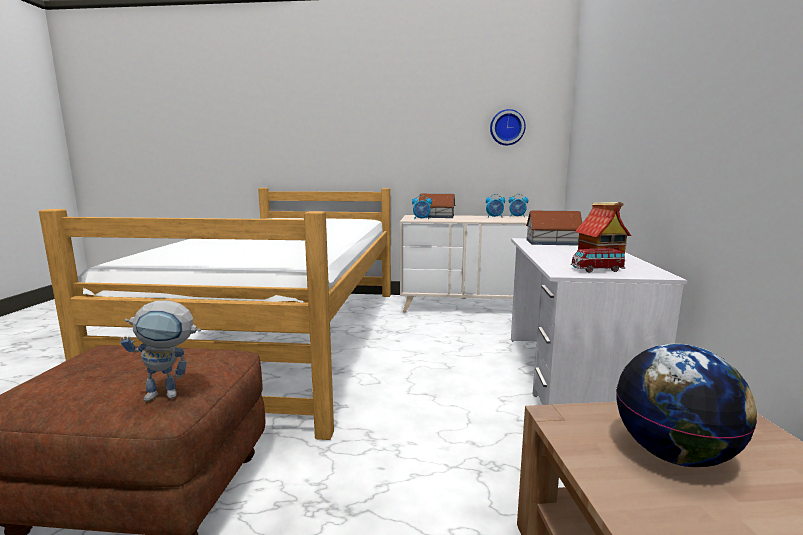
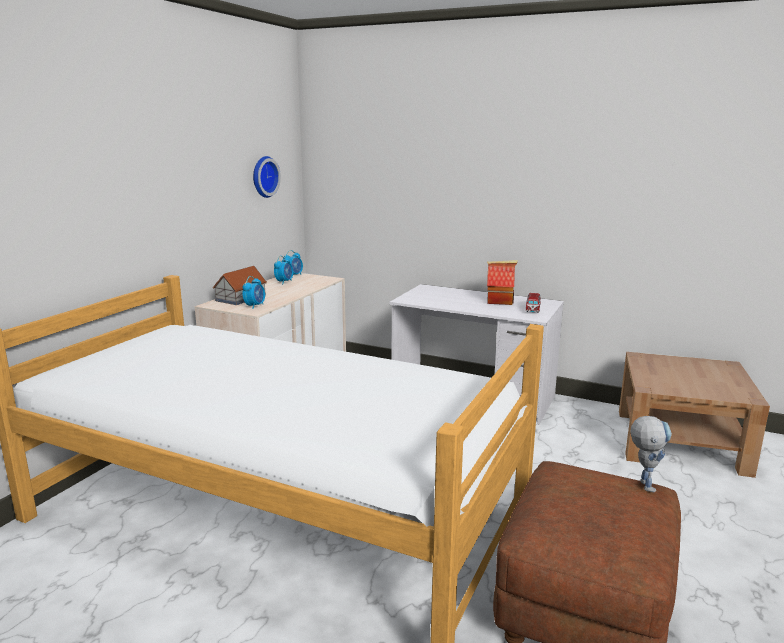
camera: 70 degrees left, 5 degrees up
toy house [526,211,582,246] -> none
globe [616,344,757,467] -> none

